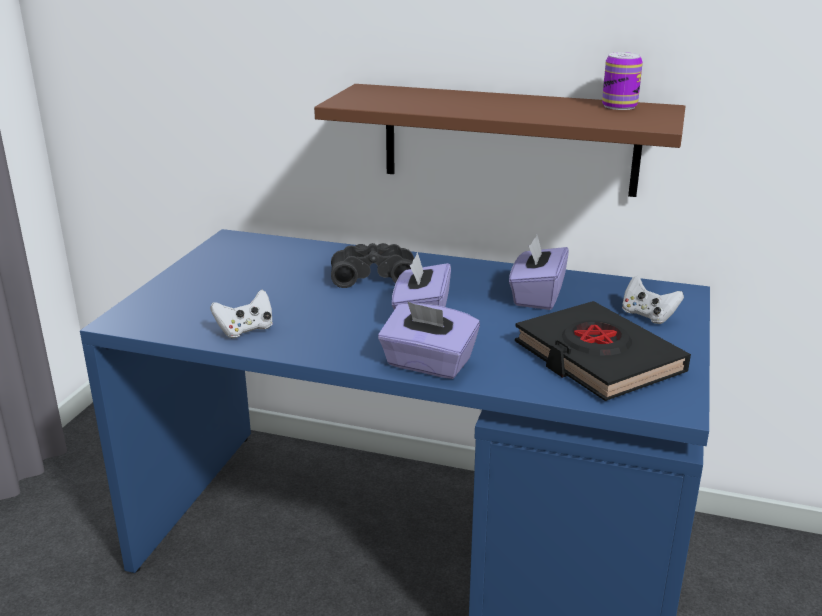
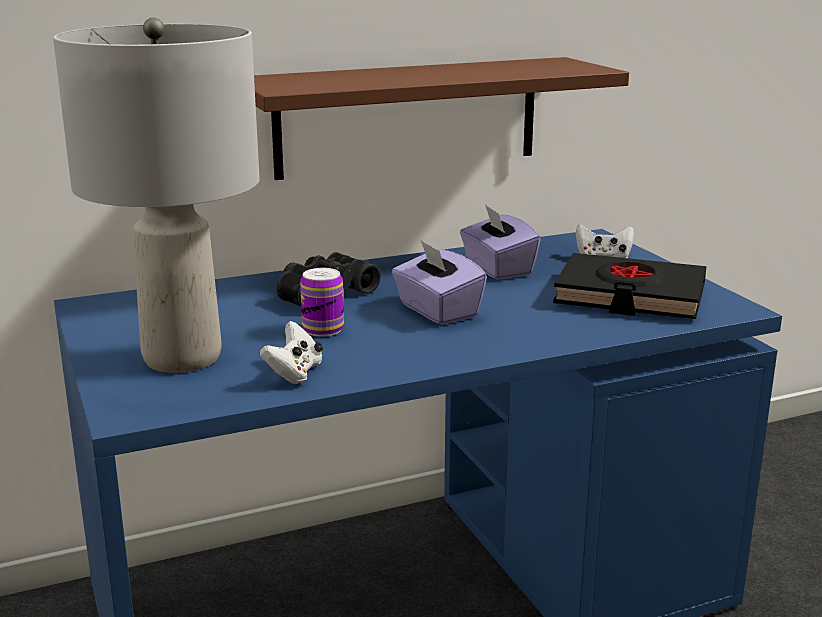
camera: 40 degrees left, 5 degrees down
purple tissue box [378,301,480,379] -> none
can [602,52,643,110] -> can moved to [300,268,344,337]
none -> grey table lamp [53,18,260,373]

